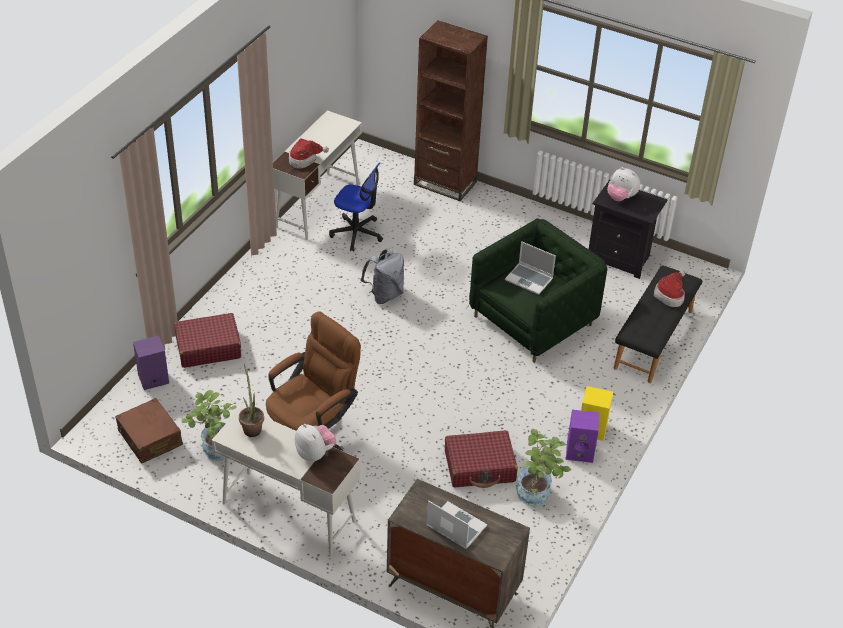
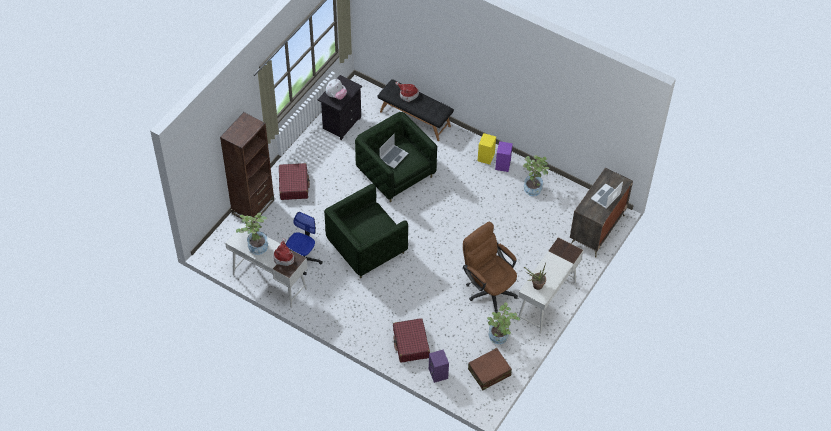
camera: 85 degrees left, 10 degrees up
plush toy [295,424,336,461] -> none
grey backpack [361,249,404,304] -> green armchair [324,184,408,278]
red suitcase [445,430,518,488] -> red suitcase moved to [279,163,310,200]
none -> potted plant [236,212,268,255]

